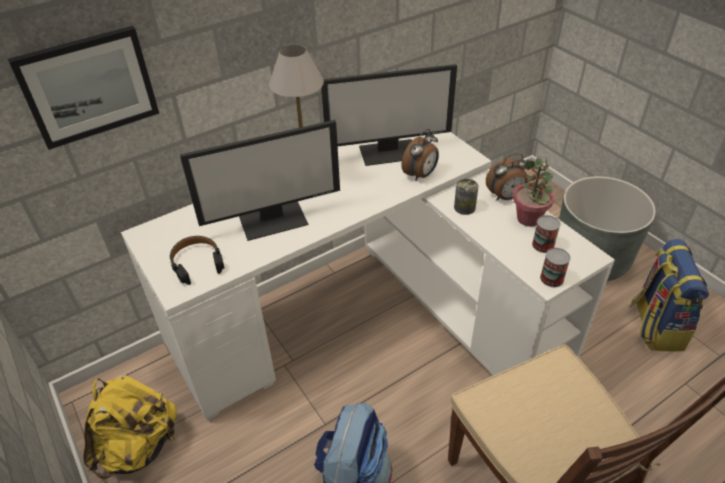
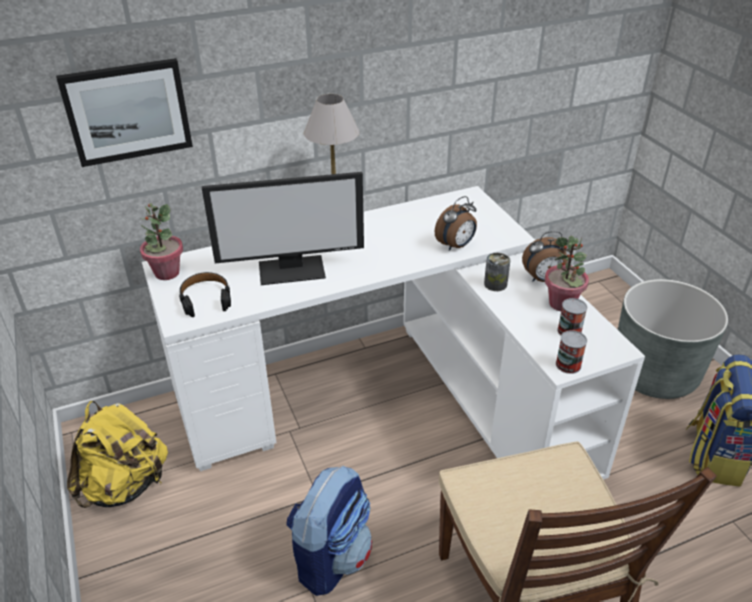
camera: 10 degrees right, 5 degrees down
monitor [321,64,457,166] -> none
none -> potted plant [140,203,183,280]

